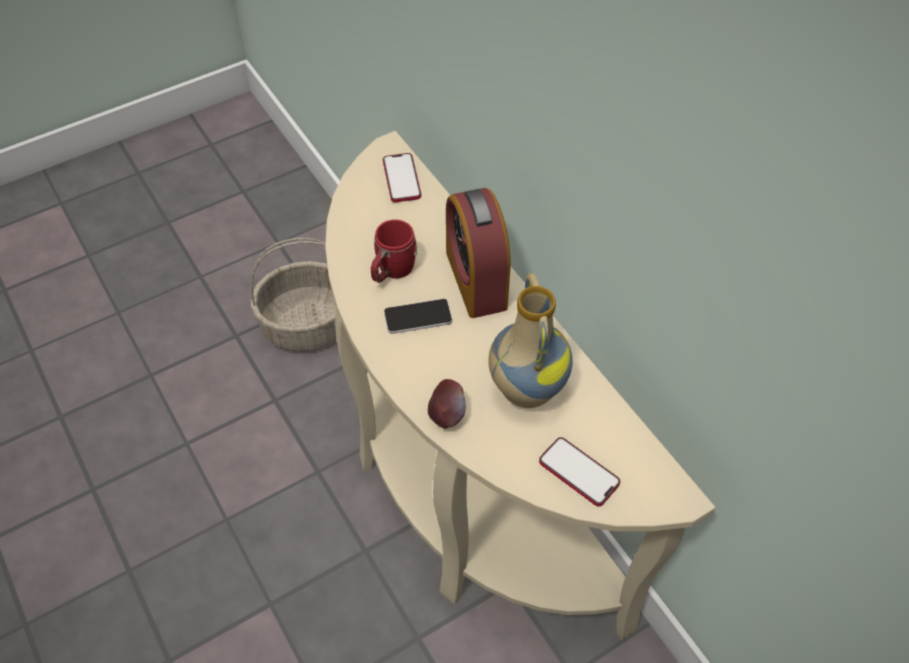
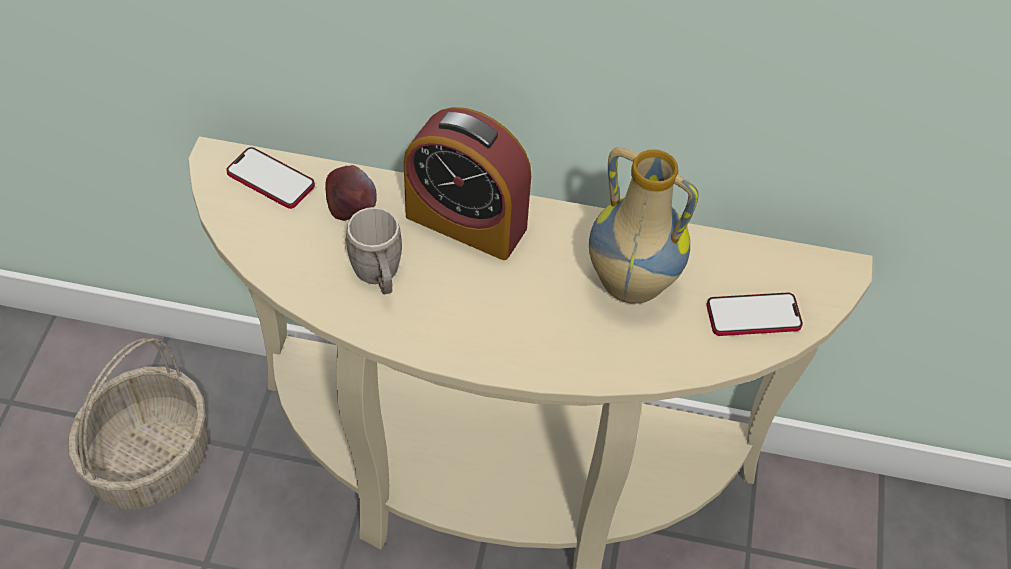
camera: 50 degrees left, 0 degrees up
red mug [371,219,417,283] -> grey mug [345,207,402,294]
phone [384,299,452,334] -> none
apple [428,379,466,429] -> apple moved to [325,165,377,221]

